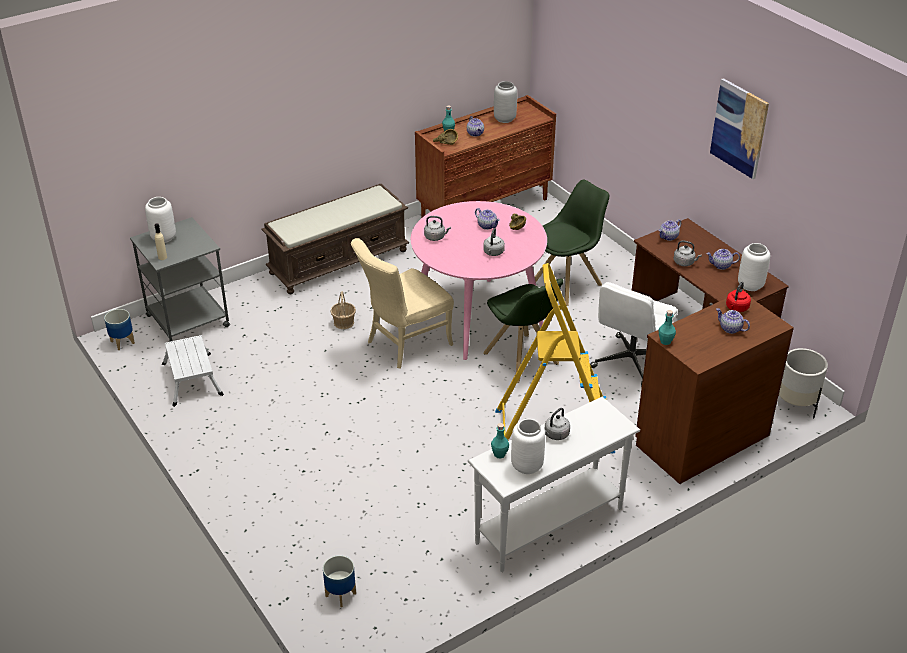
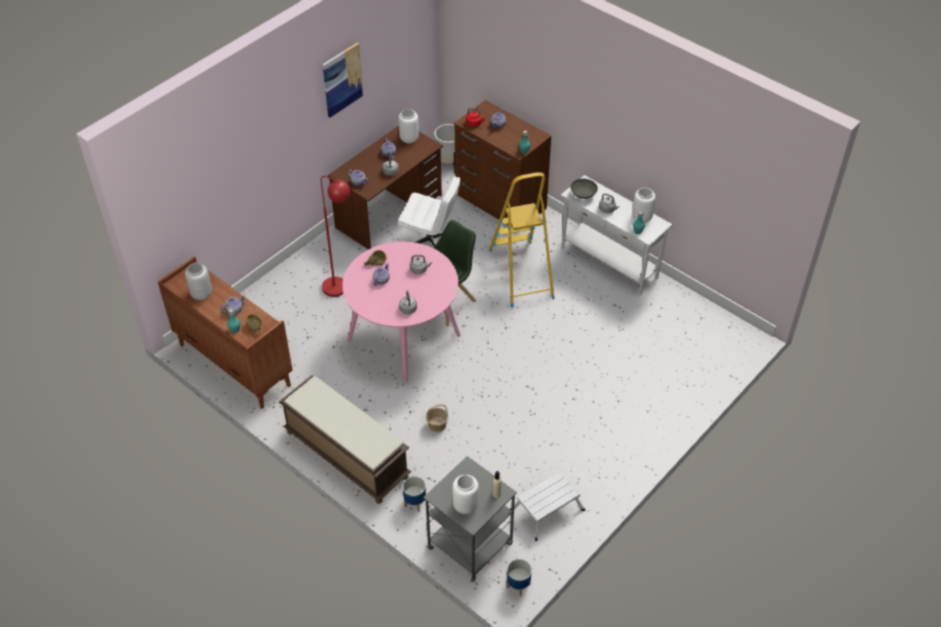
camera: 105 degrees left, 10 degrees up
planter [323,555,356,607] -> planter moved to [403,476,426,512]
beige chair [351,238,454,369] -> none
green chair [535,180,609,306] -> red floor lamp [321,176,351,297]
none -> grey bowl [571,179,598,199]

